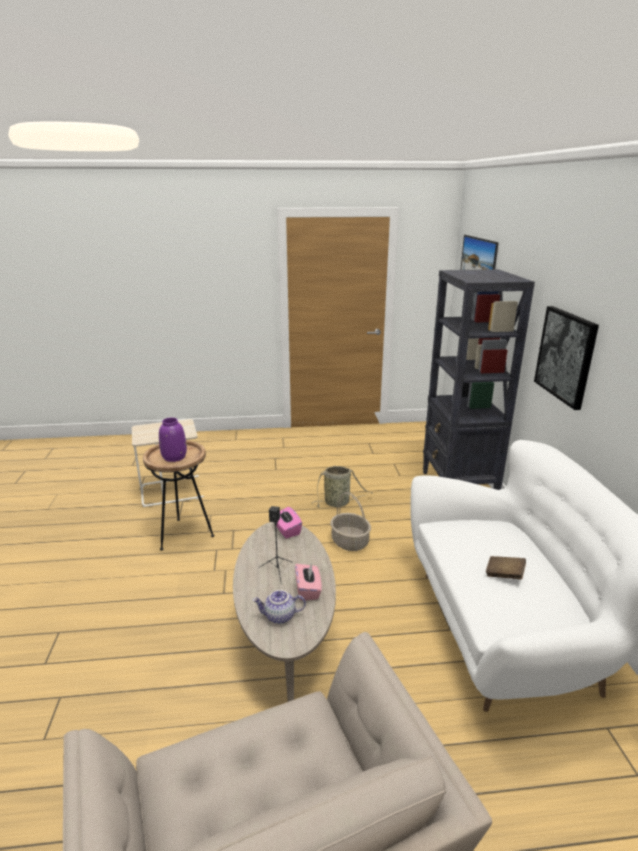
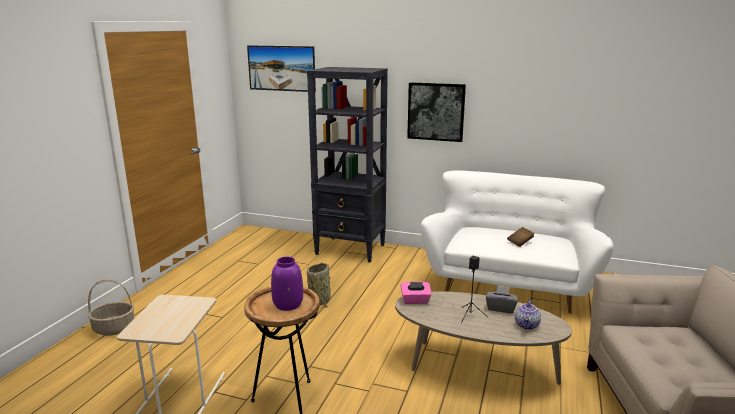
camera: 65 degrees left, 5 degrees down
pink tissue box [295,563,322,601] -> grey tissue box [486,285,518,313]
basket [330,492,371,551] -> basket moved to [88,279,134,336]

